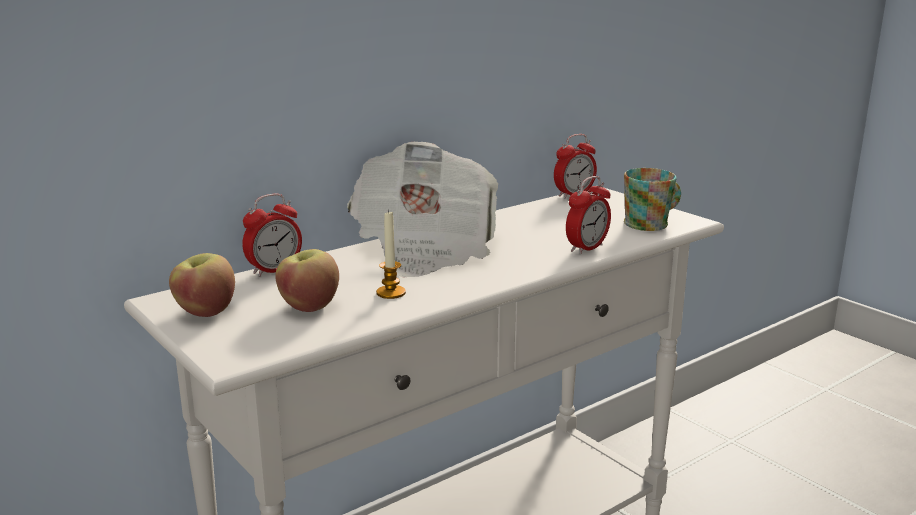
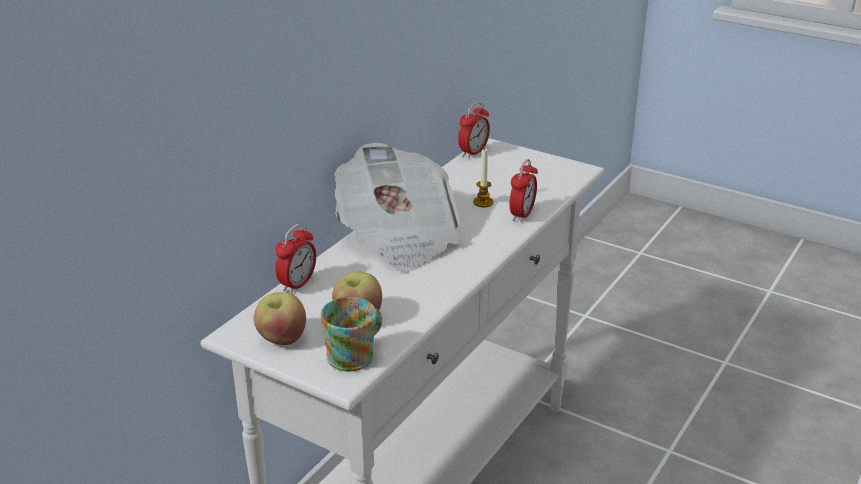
camera: 20 degrees left, 10 degrees up
candle [376,210,406,299] -> candle moved to [473,149,493,207]
mug [624,168,681,231] -> mug moved to [320,297,382,371]

